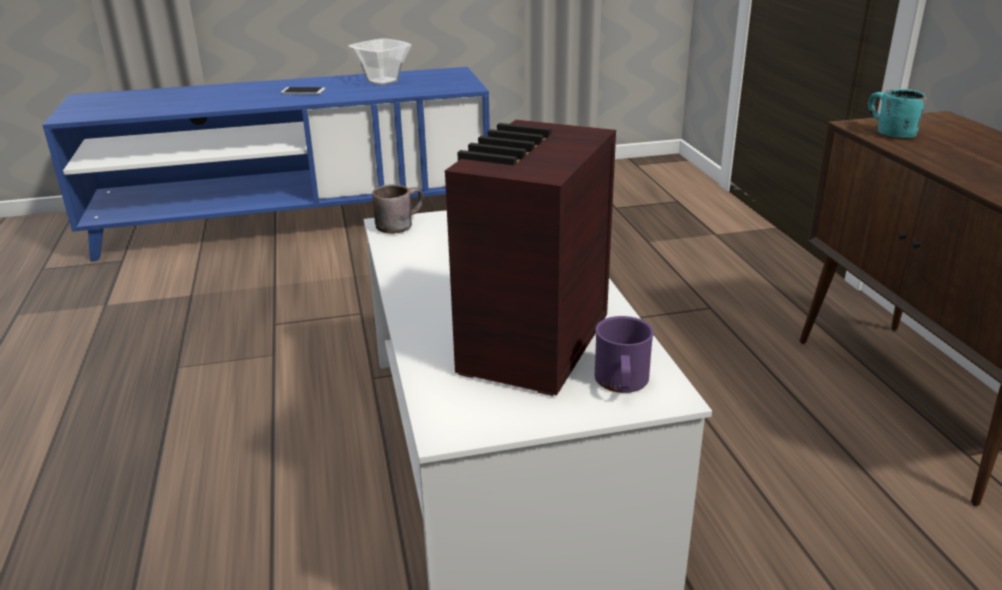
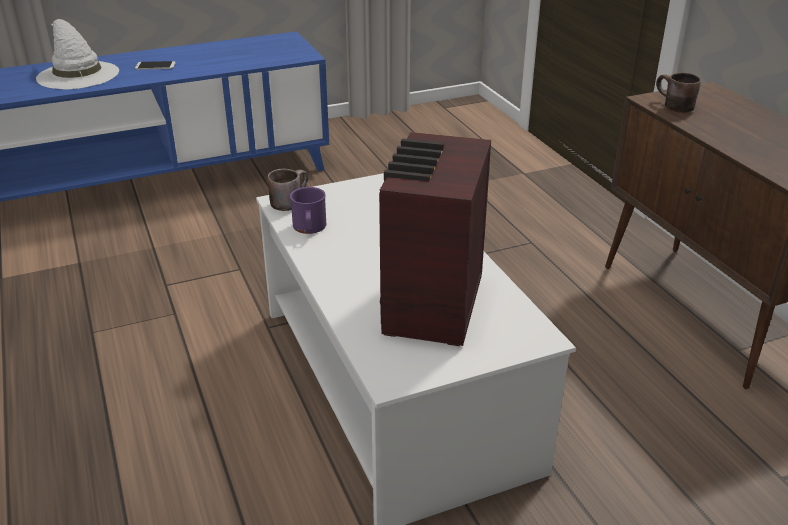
camera: 10 degrees left, 5 degrees up
bowl [348,38,412,86] -> none
purple mug [595,316,654,393] -> purple mug moved to [290,187,326,234]
turquoise mug [868,89,927,139] -> brown mug [656,72,701,113]
none -> white hat [36,19,119,89]

